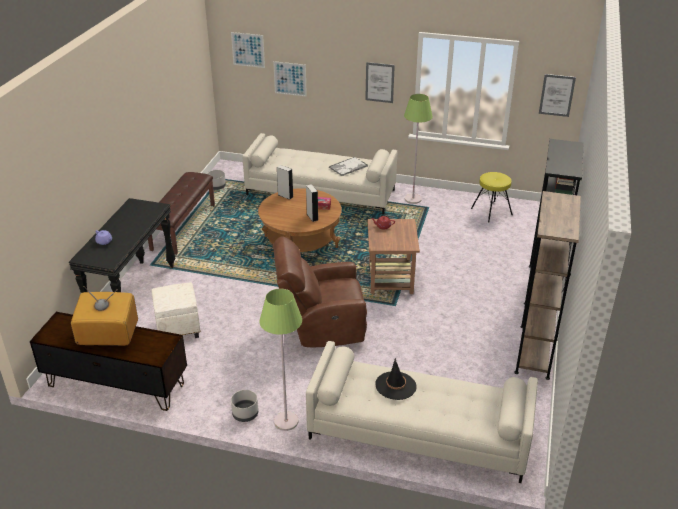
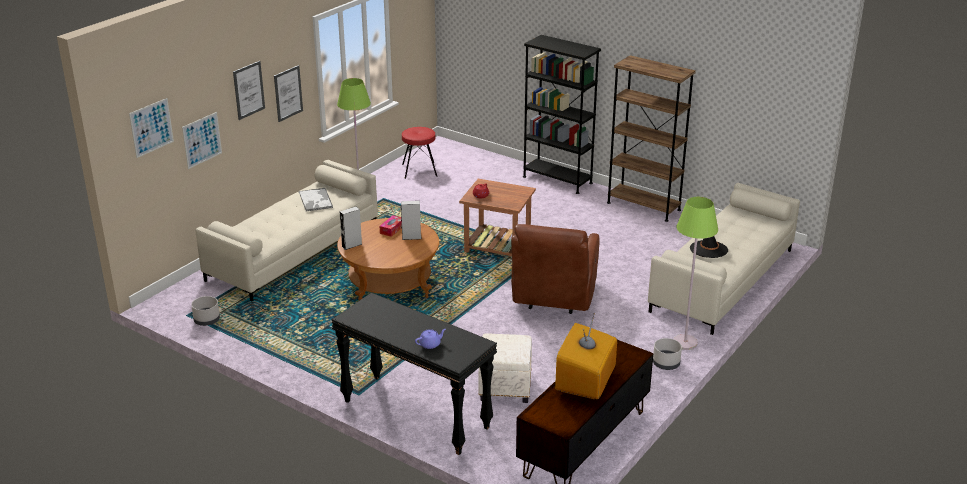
camera: 70 degrees left, 5 degrees down
brown bench [148,172,215,255] -> none
yellow stool [471,172,513,222] -> red stool [402,127,437,179]
picture [539,74,576,117] -> picture moved to [233,61,265,120]

